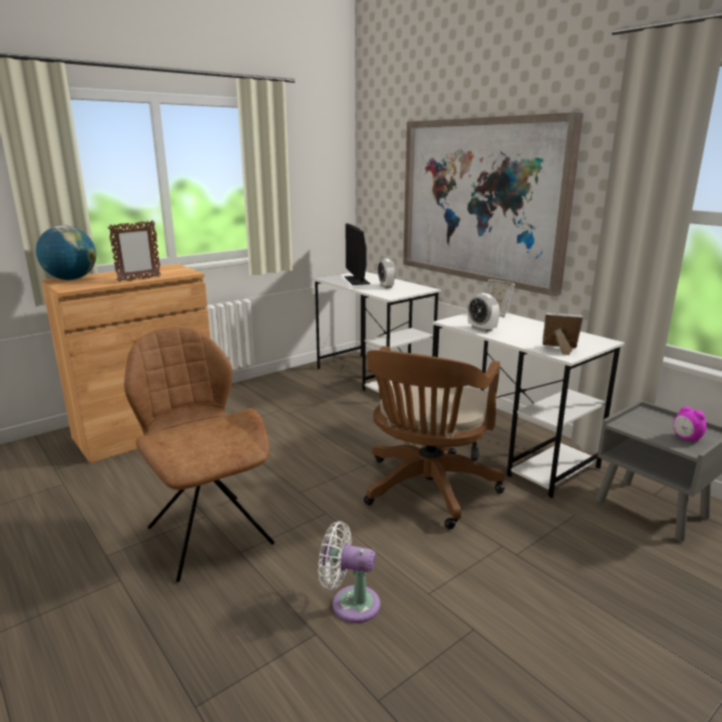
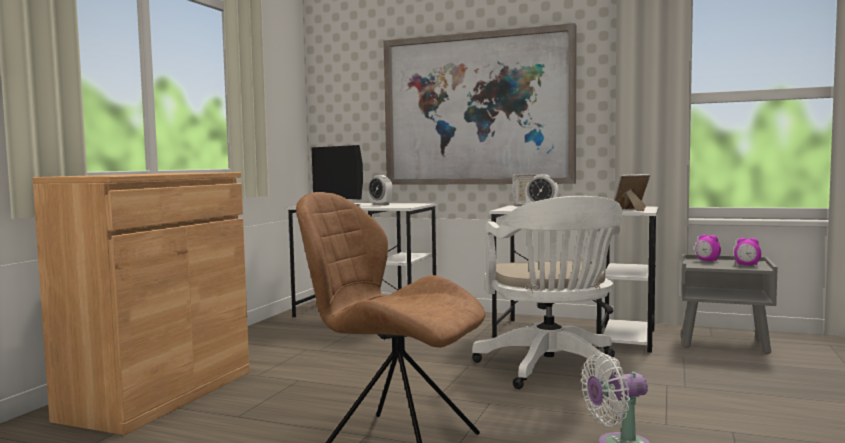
camera: 30 degrees left, 15 degrees down
globe [36,225,96,280] -> none
picture frame [108,220,161,282] -> none
brown office chair [364,346,505,529] -> white office chair [472,196,622,389]
none -> alarm clock [695,234,721,261]

